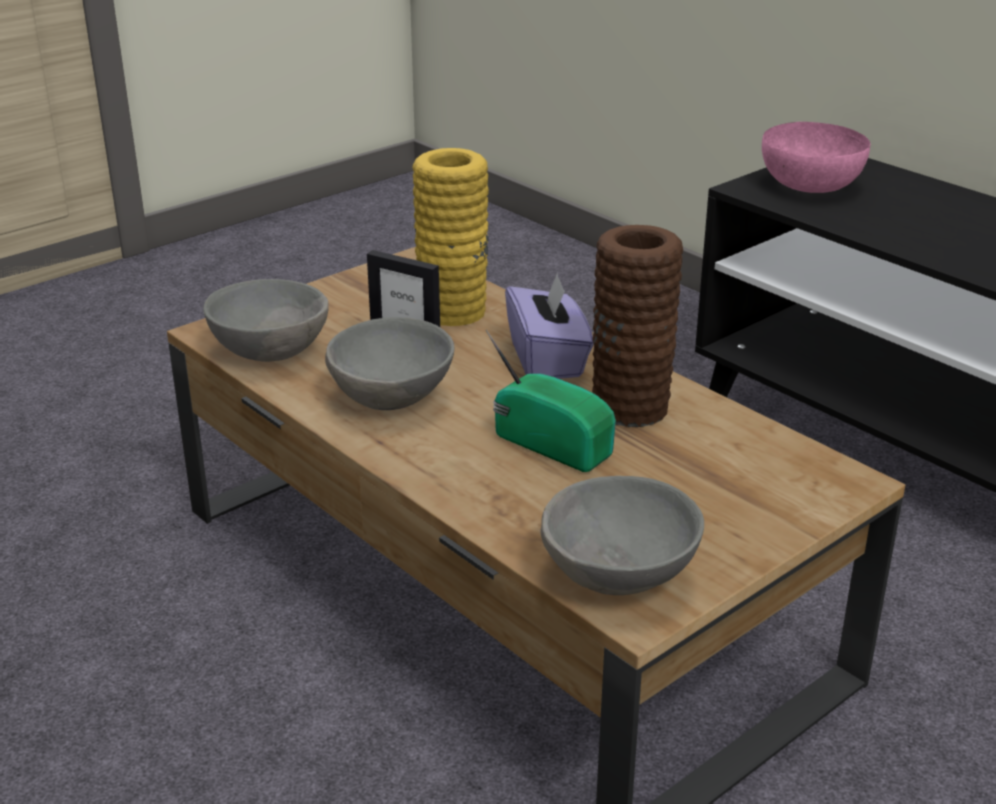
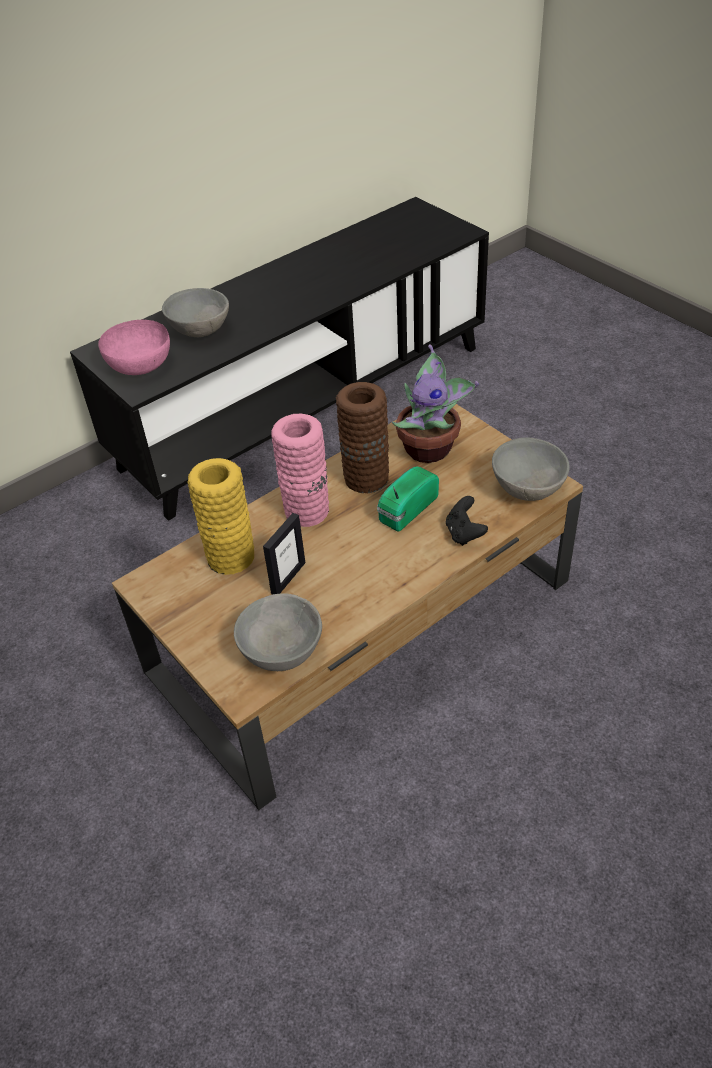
camera: 85 degrees left, 15 degrees up
grey bowl [325,317,454,410] -> grey bowl moved to [162,288,229,337]
purple tissue box [505,272,594,379] -> pink vase [271,414,329,527]
none -> potted plant [392,344,479,463]
none -> black game controller [446,496,488,546]

